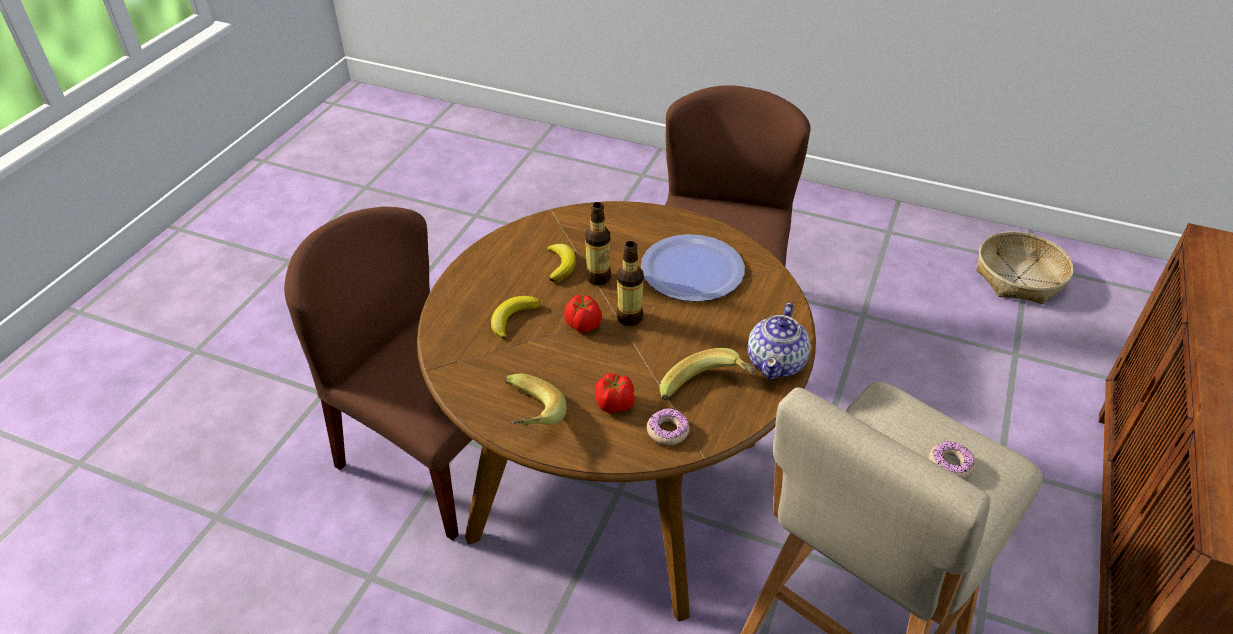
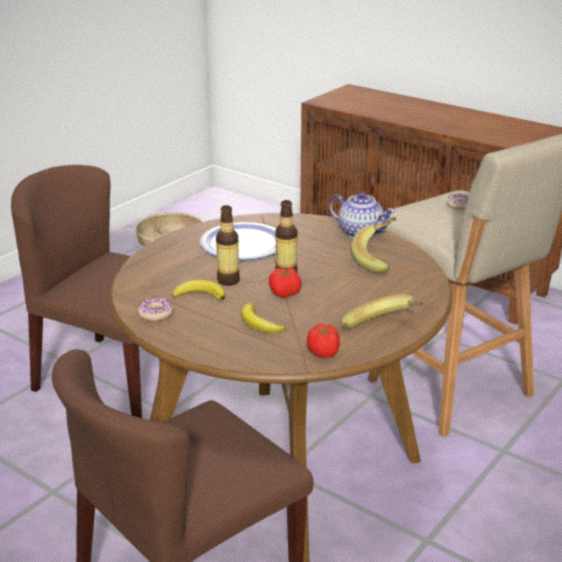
camera: 75 degrees left, 15 degrees down
tomato [595,373,635,413] -> tomato moved to [307,323,340,358]
donut [647,408,690,445] -> donut moved to [138,297,173,321]

